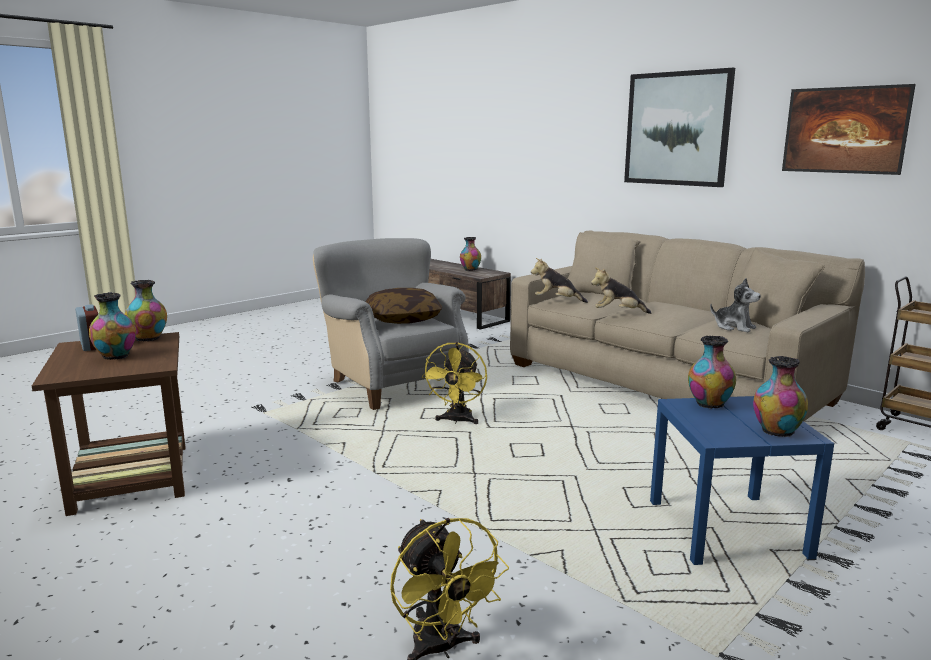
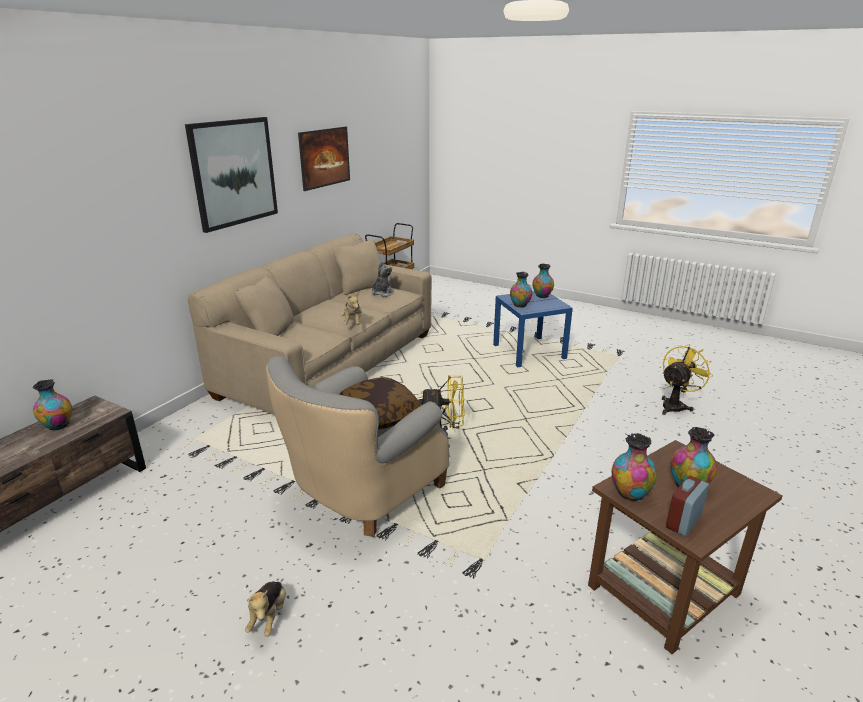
camera: 105 degrees left, 10 degrees up
plush toy [531,258,588,303] -> plush toy moved to [245,582,286,637]

